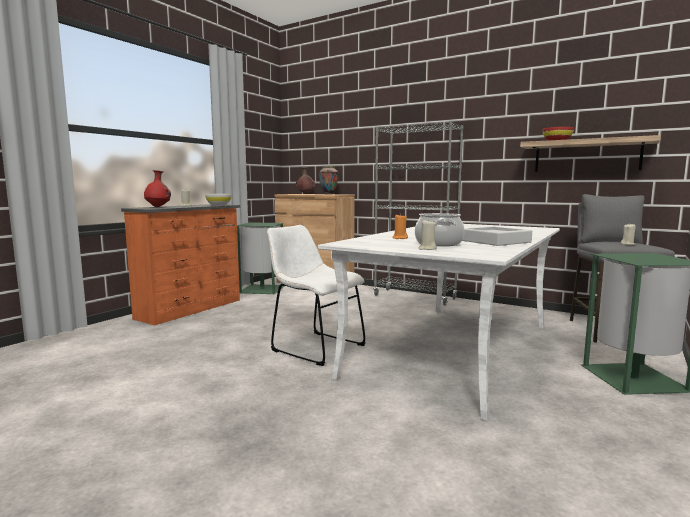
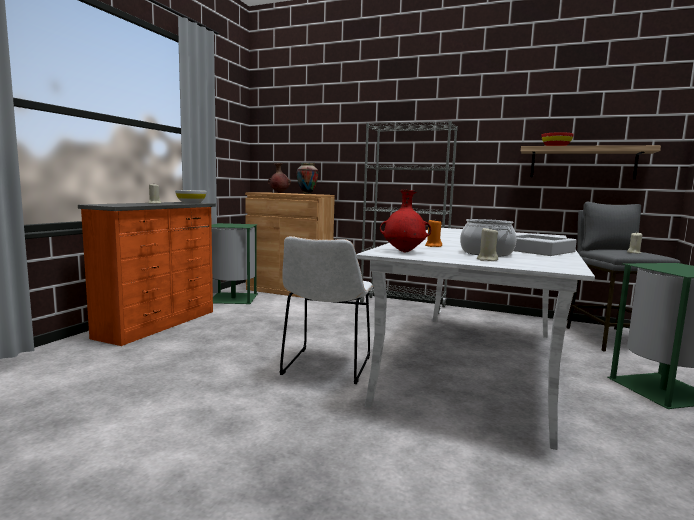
camera: 10 degrees left, 0 degrees up
red vase [144,170,171,207] -> red vase moved to [380,190,431,252]
white chair [267,225,366,366] -> white chair turned 105 degrees counterclockwise [280,236,373,384]

